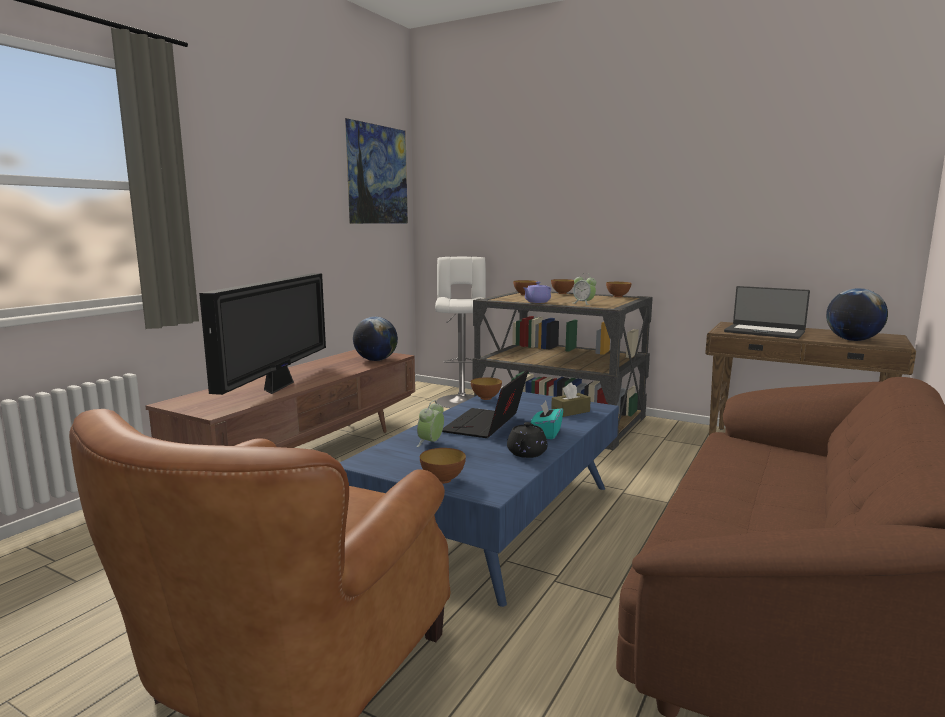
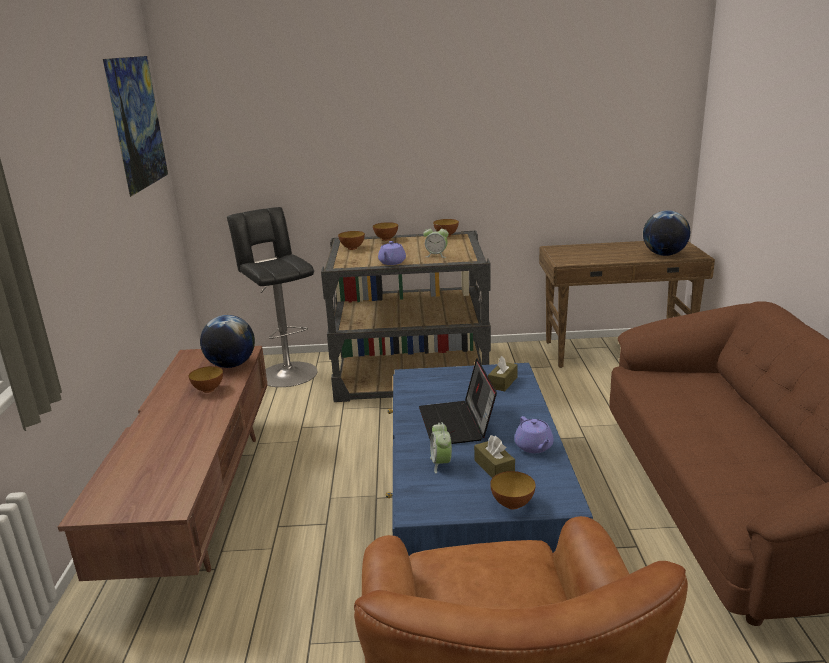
camera: 30 degrees left, 10 degrees up
television [199,273,326,395] -> none
white stool [435,257,486,408] -> black stool [227,207,317,387]
bowl [471,377,502,400] -> bowl moved to [188,366,223,393]
black teapot [507,422,548,458] -> purple teapot [514,416,554,453]
turquoise tissue box [531,401,563,439] -> none
laptop [724,286,810,339] -> none
none -> brown tissue box [474,435,515,478]

